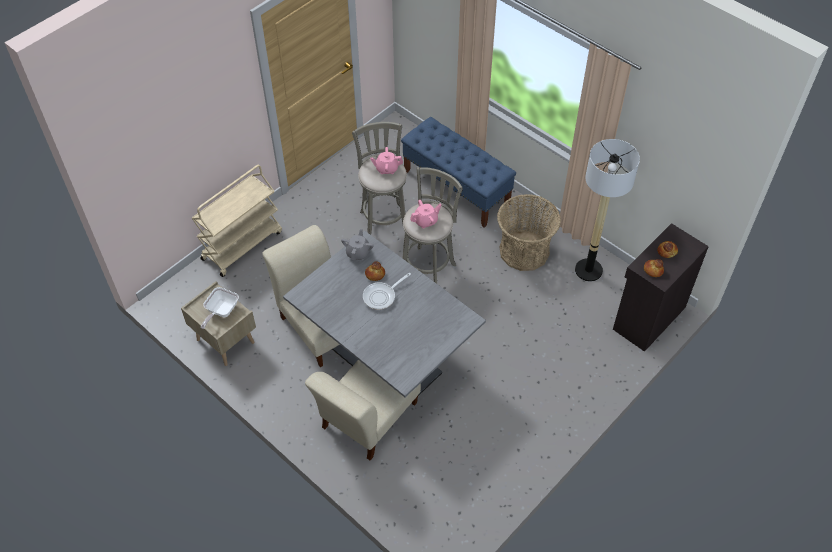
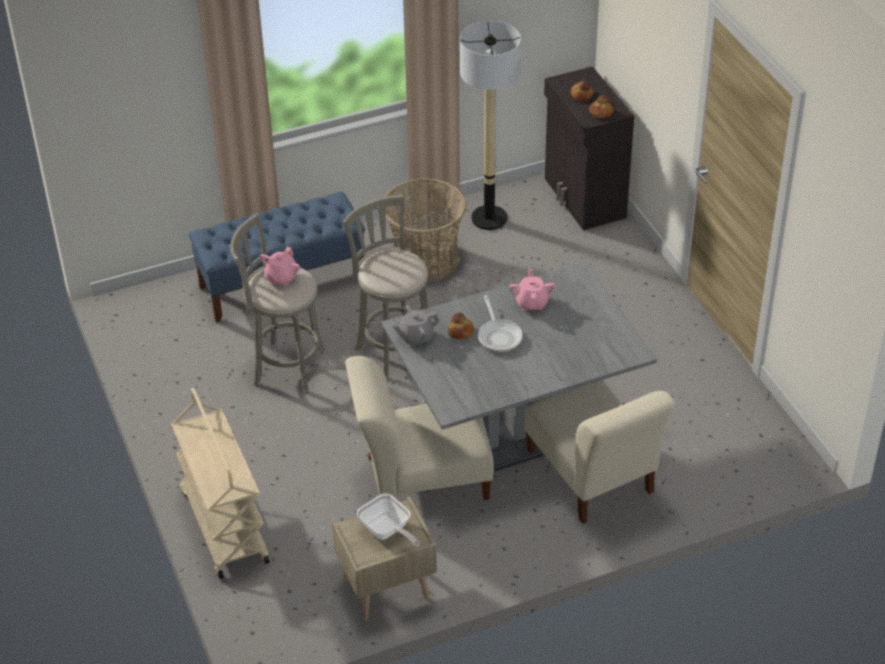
camera: 65 degrees left, 10 degrees down
grey teapot [341,229,374,260] -> grey teapot turned 60 degrees counterclockwise [392,305,439,346]
pink teapot [410,200,441,228] -> pink teapot moved to [509,269,555,311]

